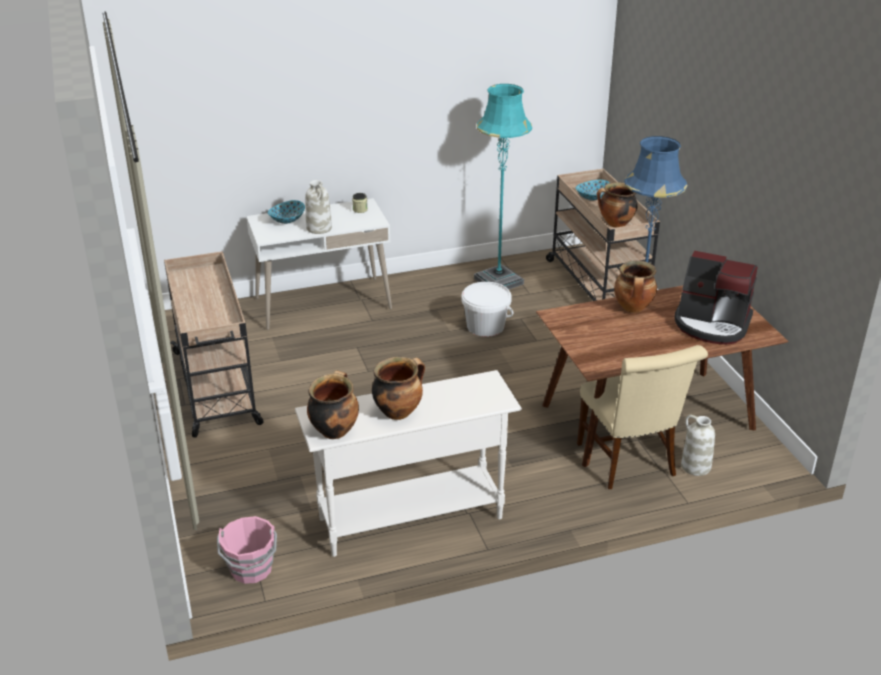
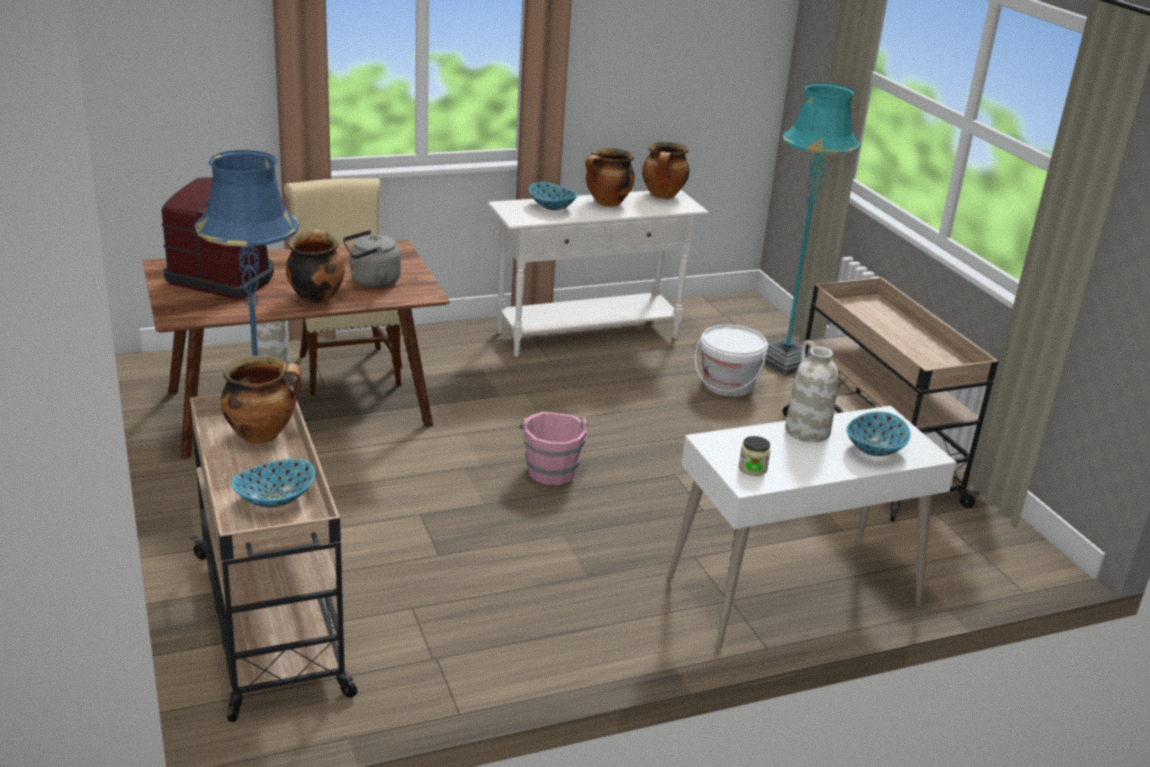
camera: 175 degrees right, 5 degrees down
pink bucket [217,516,277,584] -> pink bucket moved to [520,412,588,485]
white bucket [461,282,513,337] -> white bucket moved to [695,325,768,397]
turquoise floor lamp [474,84,532,290] -> turquoise floor lamp moved to [761,83,860,376]
none -> grey kettle [343,230,401,288]
none -> bowl [529,182,578,210]

